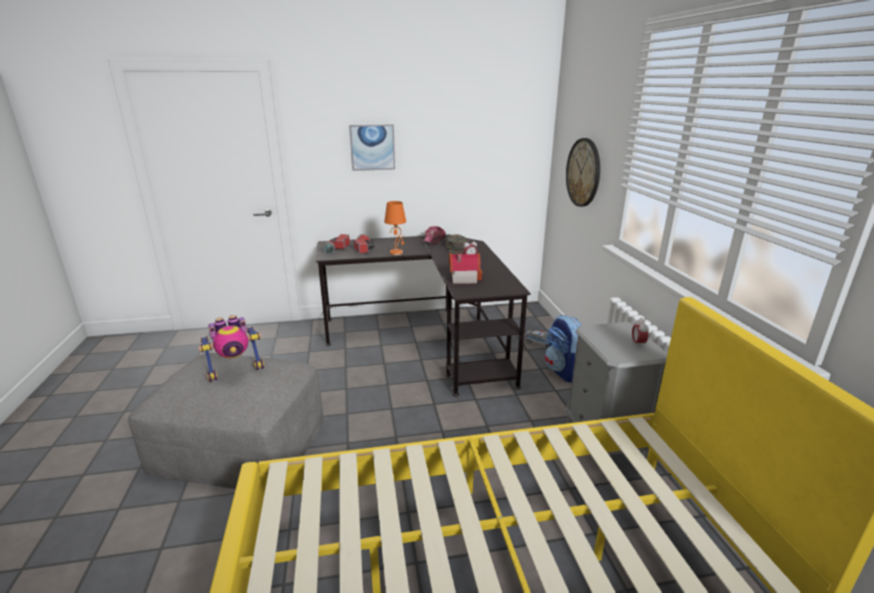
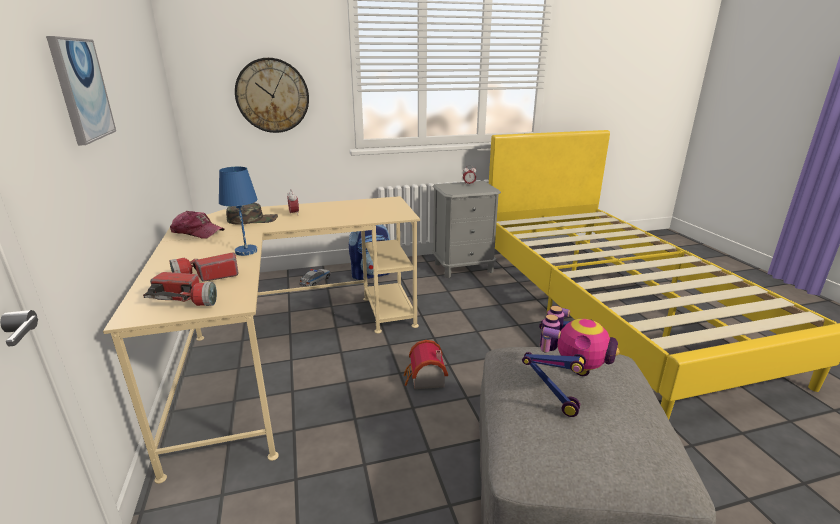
camera: 95 degrees left, 0 degrees up
toy robot [199,315,264,382] -> toy robot turned 60 degrees clockwise [522,306,619,417]
black desk [316,235,530,396] -> beige desk [103,196,420,484]
orange table lamp [384,201,406,255] -> blue table lamp [219,167,258,256]
toy house [449,253,482,284] -> toy house moved to [404,340,448,389]

